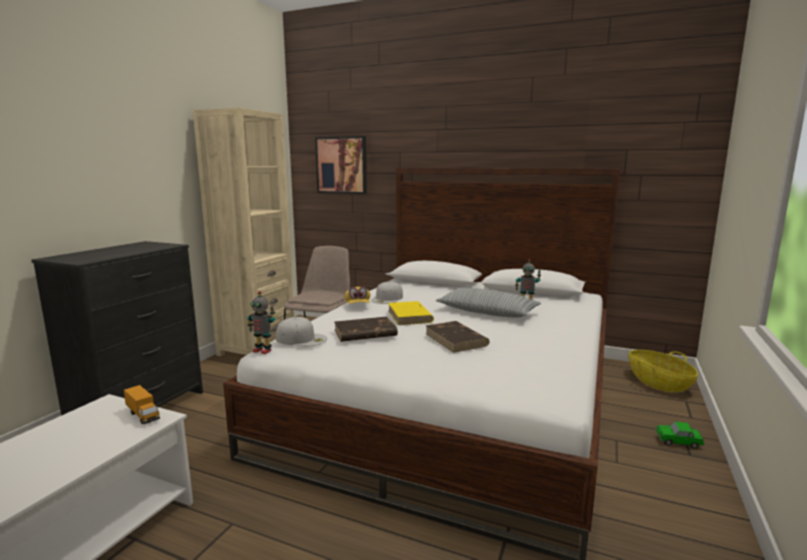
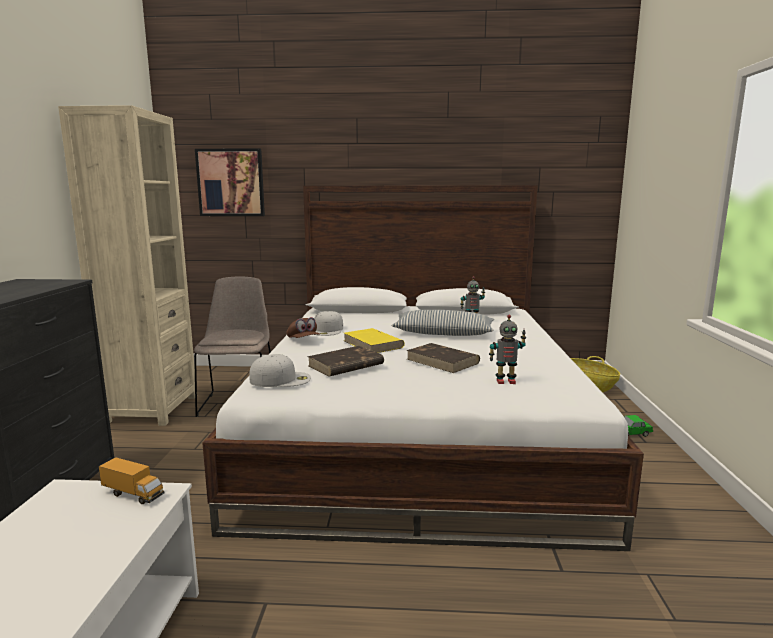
camera: 20 degrees left, 0 degrees up
toy robot [248,291,275,354] -> toy robot moved to [489,315,526,384]
yellow cap [344,287,370,304] -> brown cap [287,317,320,338]

